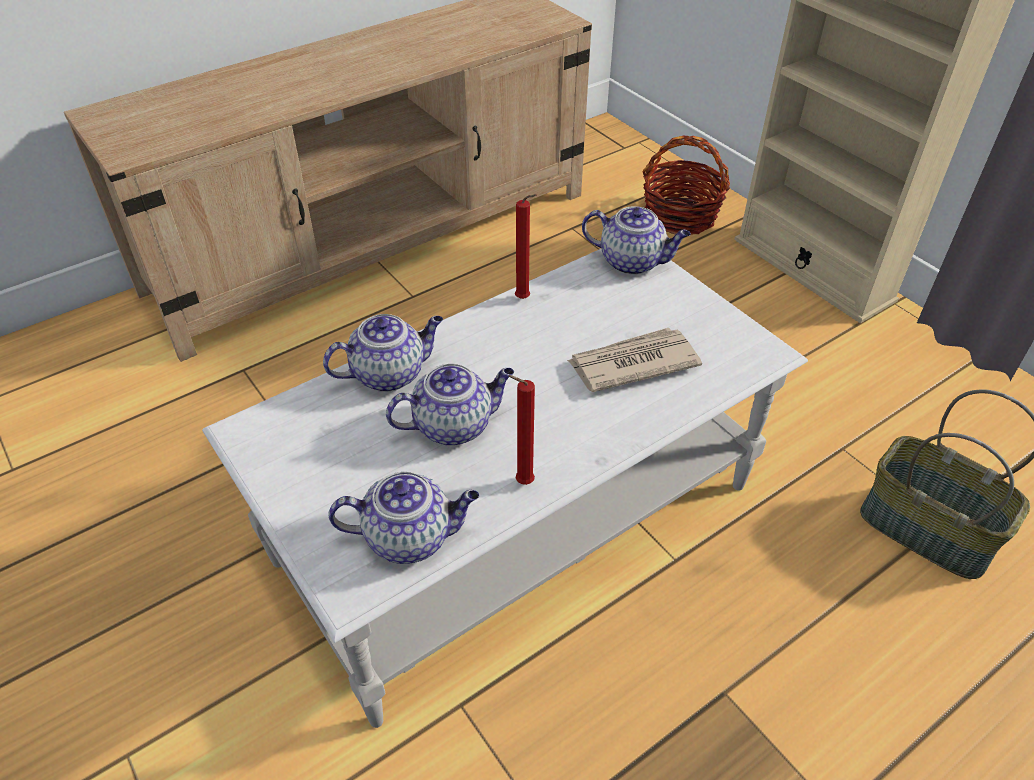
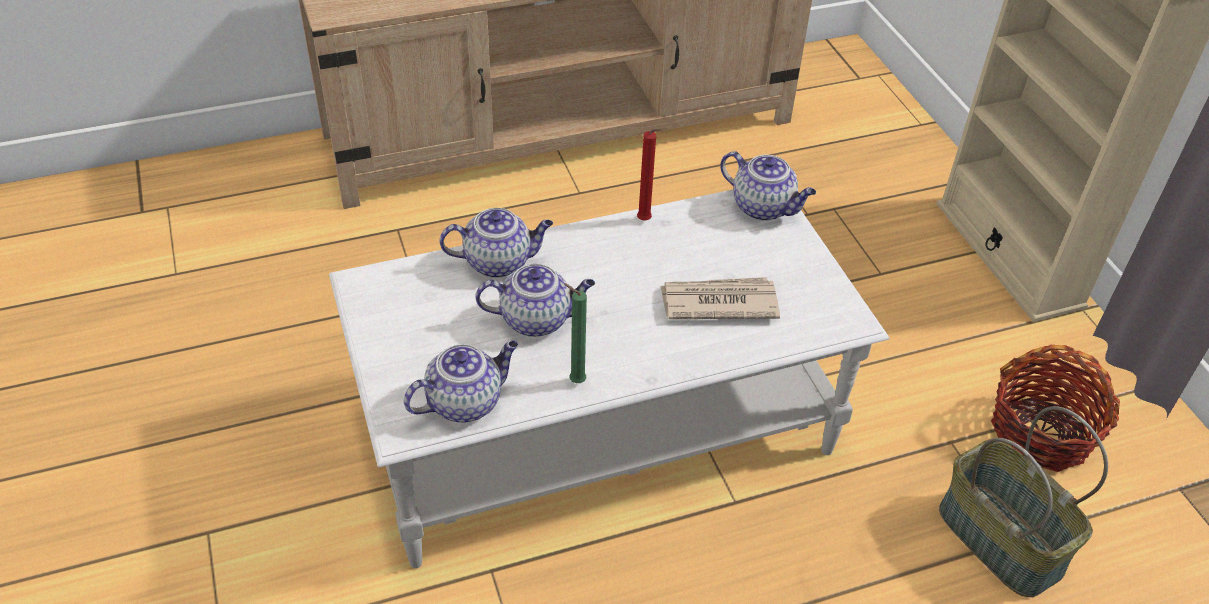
camera: 15 degrees right, 0 degrees up
teapot [328,472,479,564] -> teapot turned 45 degrees counterclockwise [404,341,518,423]
red candle [508,375,535,485] -> green candle [564,284,587,383]
basket [642,136,730,235] -> basket moved to [991,345,1120,472]

